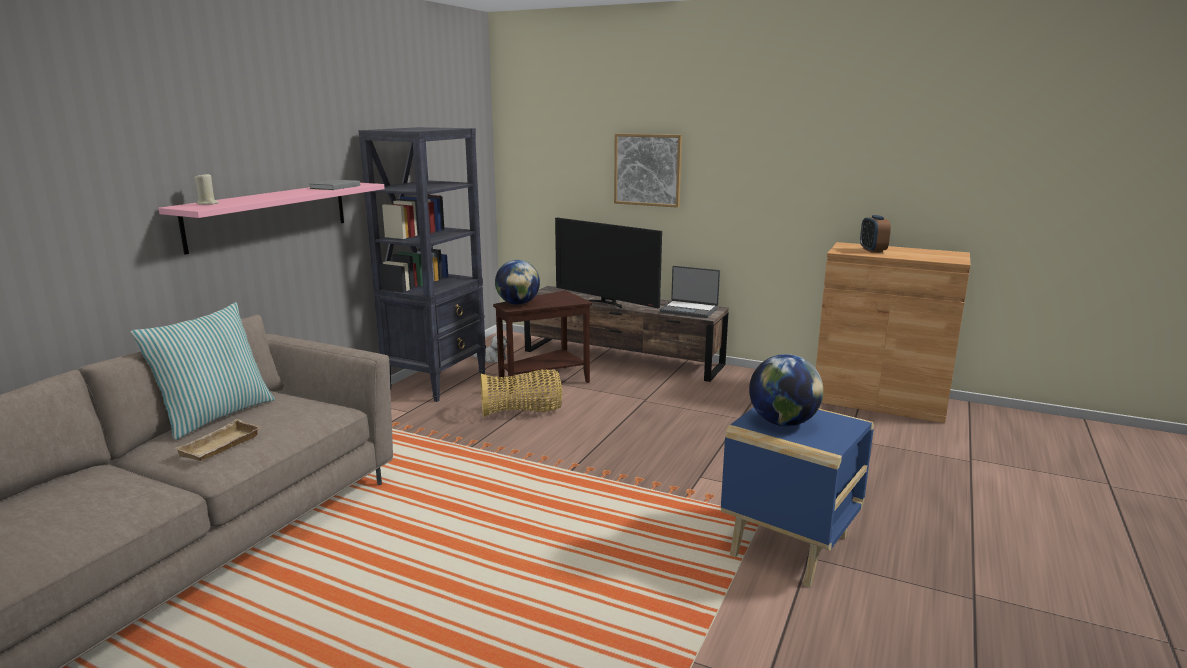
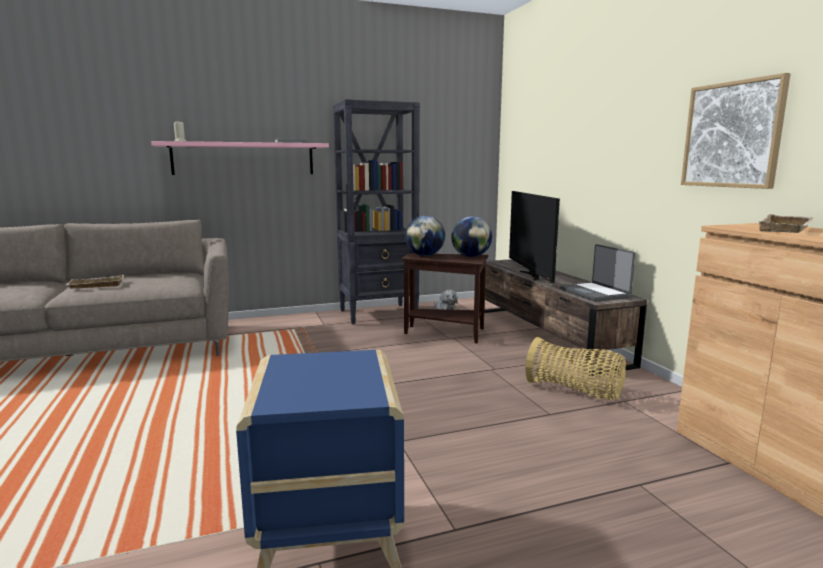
camera: 45 degrees right, 5 degrees down
pillow [130,302,275,440] -> none
basket [480,369,562,417] -> basket moved to [526,337,626,400]
picture [614,134,682,208] -> picture moved to [681,73,791,189]
globe [749,354,824,426] -> globe moved to [451,216,492,257]
alarm clock [860,215,891,253] -> beige tray [759,214,814,233]

